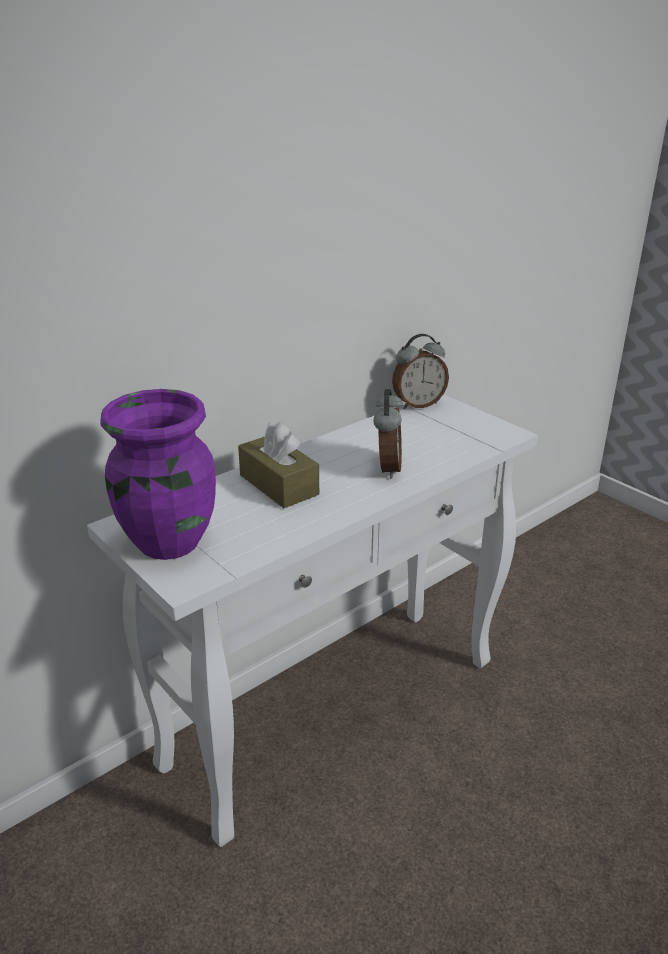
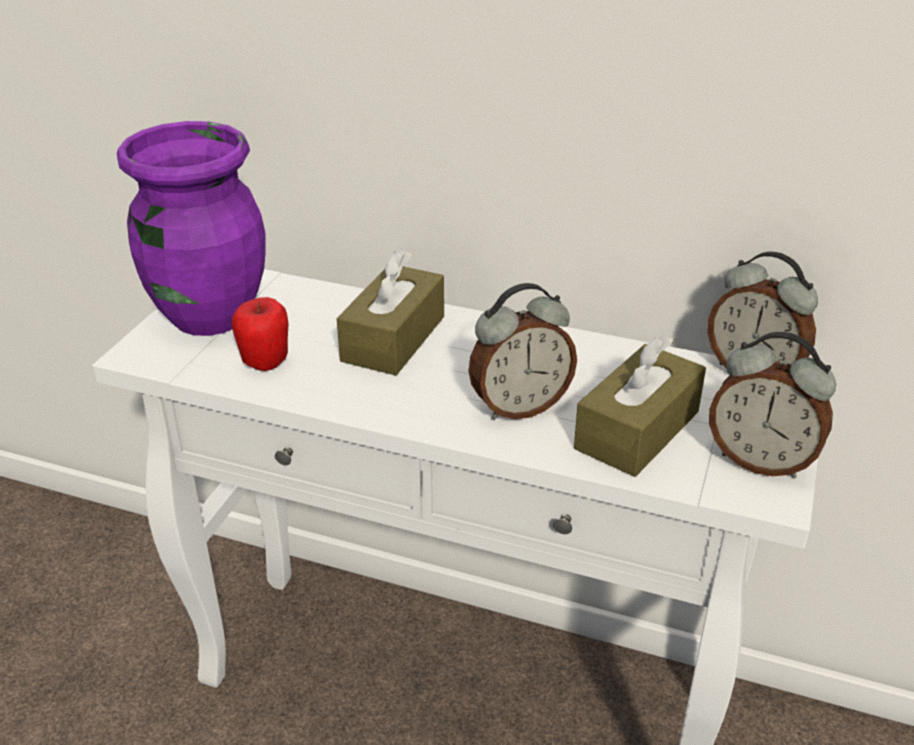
camera: 60 degrees right, 5 degrees up
none -> apple [232,297,288,371]
none -> brown tissue box [574,334,706,477]
none -> alarm clock [709,332,836,478]

